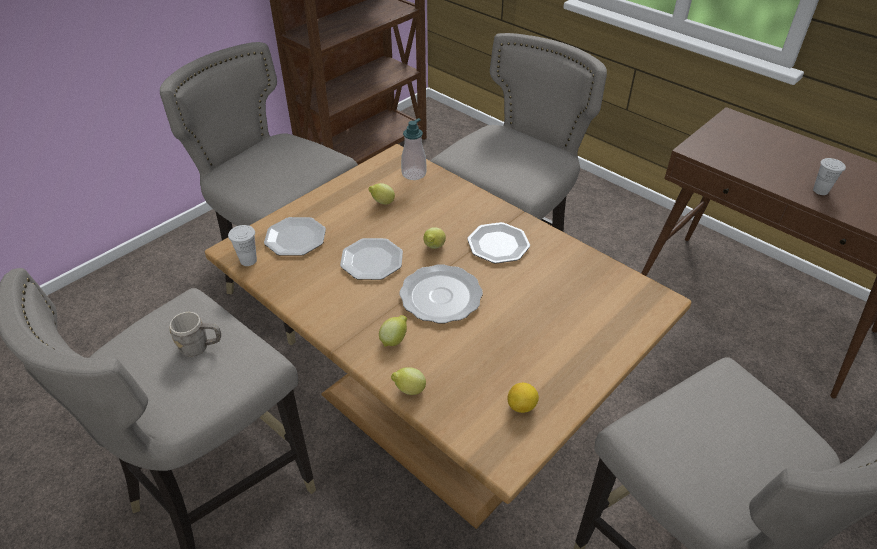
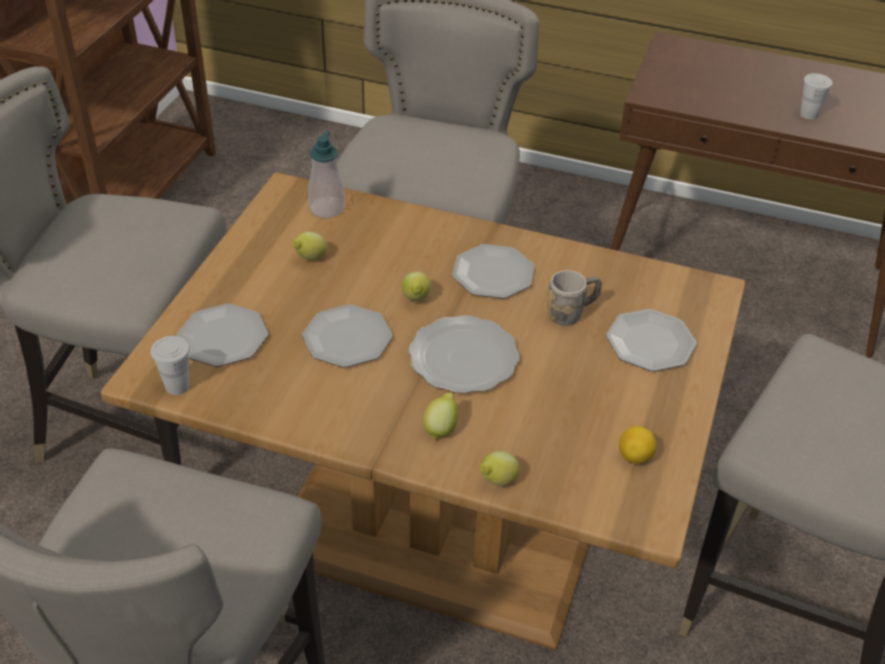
camera: 25 degrees left, 0 degrees up
grey mug [169,312,221,357] -> grey mug moved to [547,270,602,326]
none -> plate [606,309,697,372]

